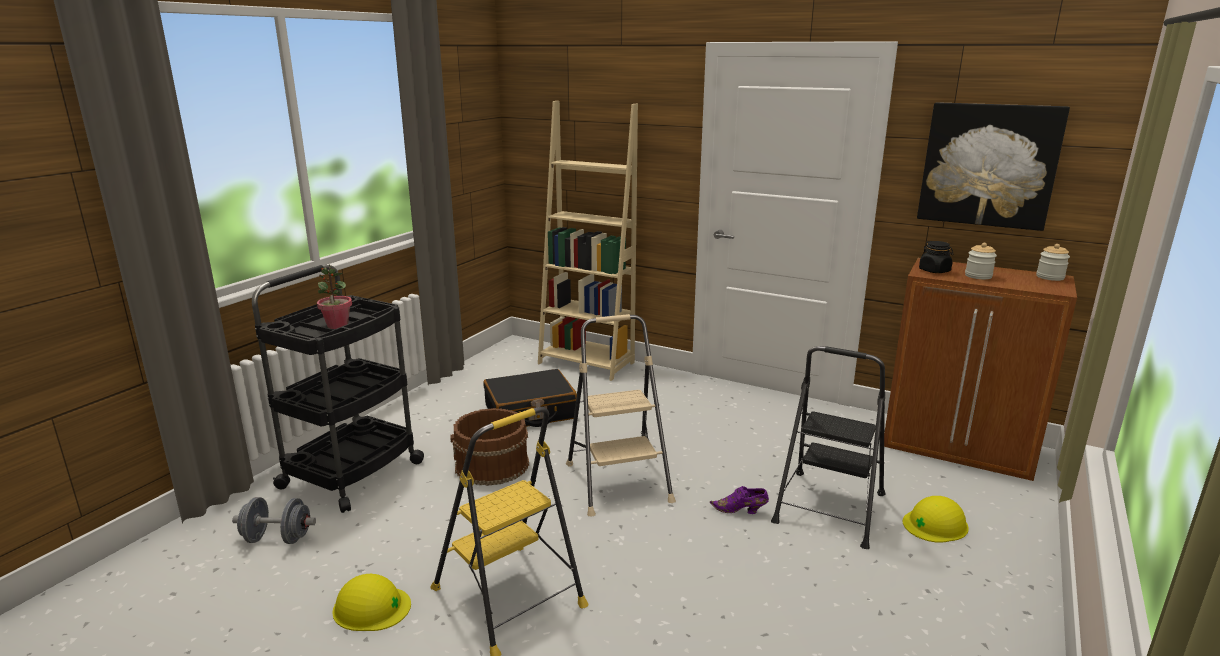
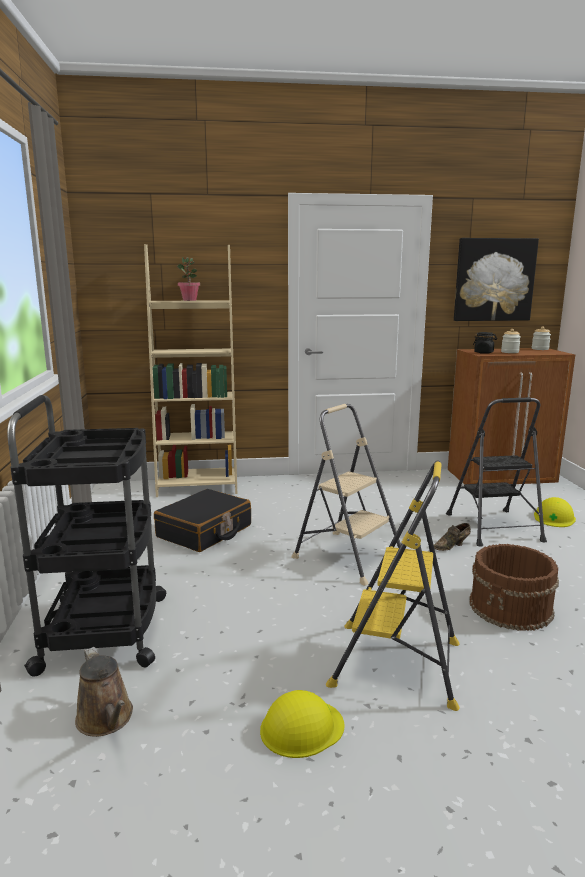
camera: 35 degrees left, 5 degrees down
grey dumbbell [232,497,316,544] -> brown watering can [75,647,133,737]
potted plant [317,264,352,329] -> potted plant moved to [177,257,200,301]
brown bucket [450,408,529,486] -> brown bucket moved to [469,544,559,631]
purple shoe [710,486,769,514] -> brown shoe [434,523,471,551]

